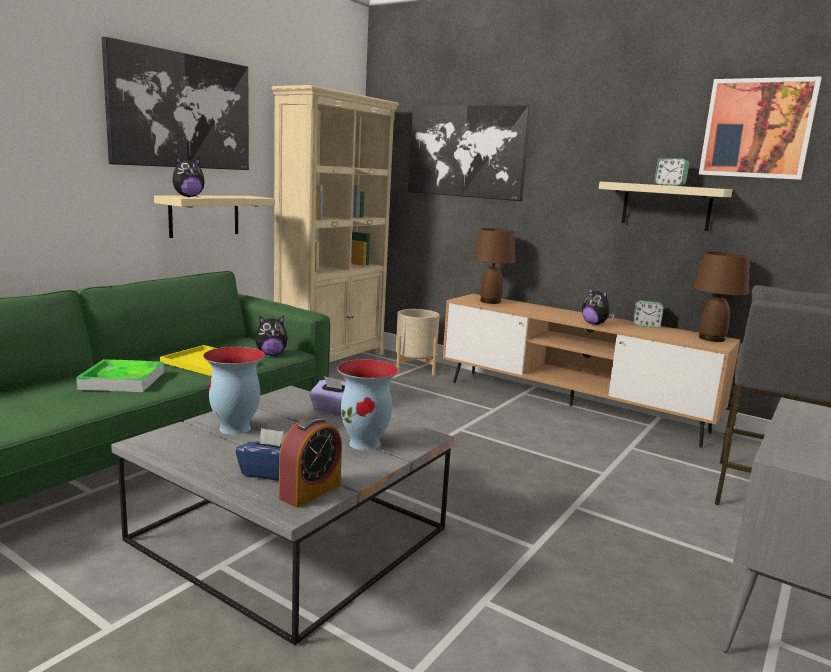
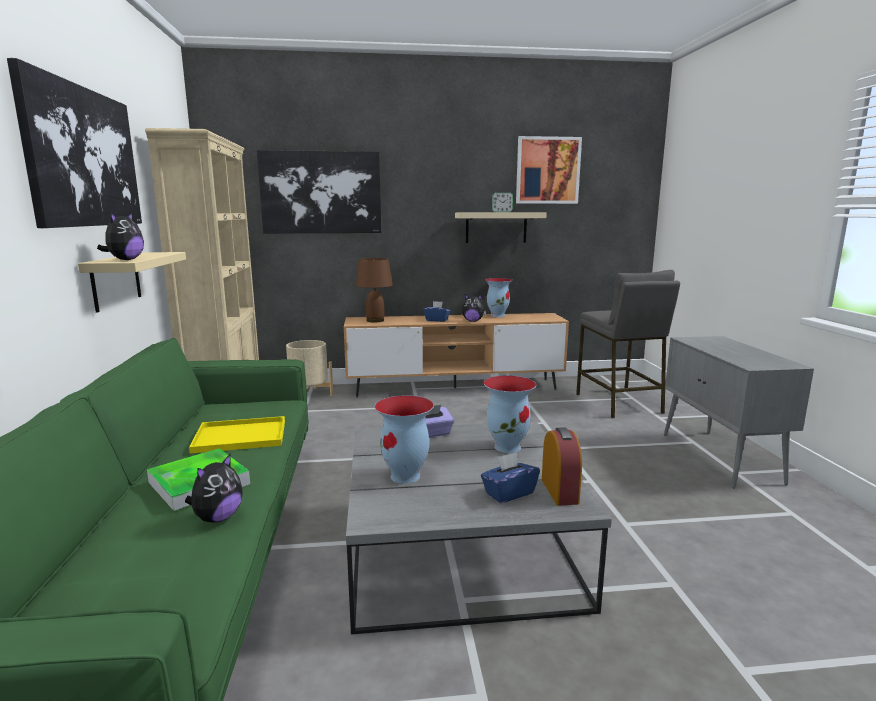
camera: 40 degrees left, 0 degrees up
plush toy [255,316,289,355] -> plush toy moved to [185,453,243,523]
alarm clock [633,300,664,328] -> vase [485,278,513,317]
brown table lamp [693,252,750,342] -> none
none -> blue tissue box [423,301,450,322]

